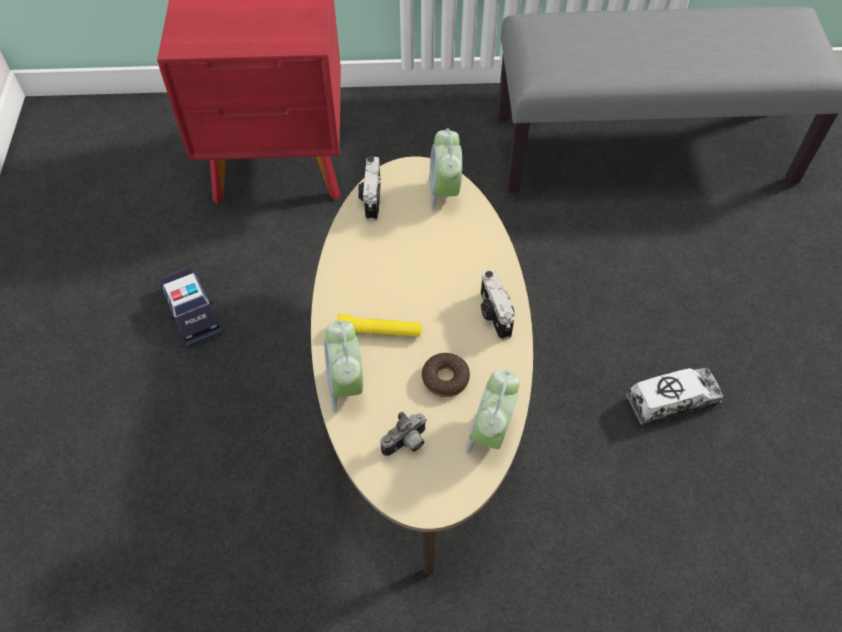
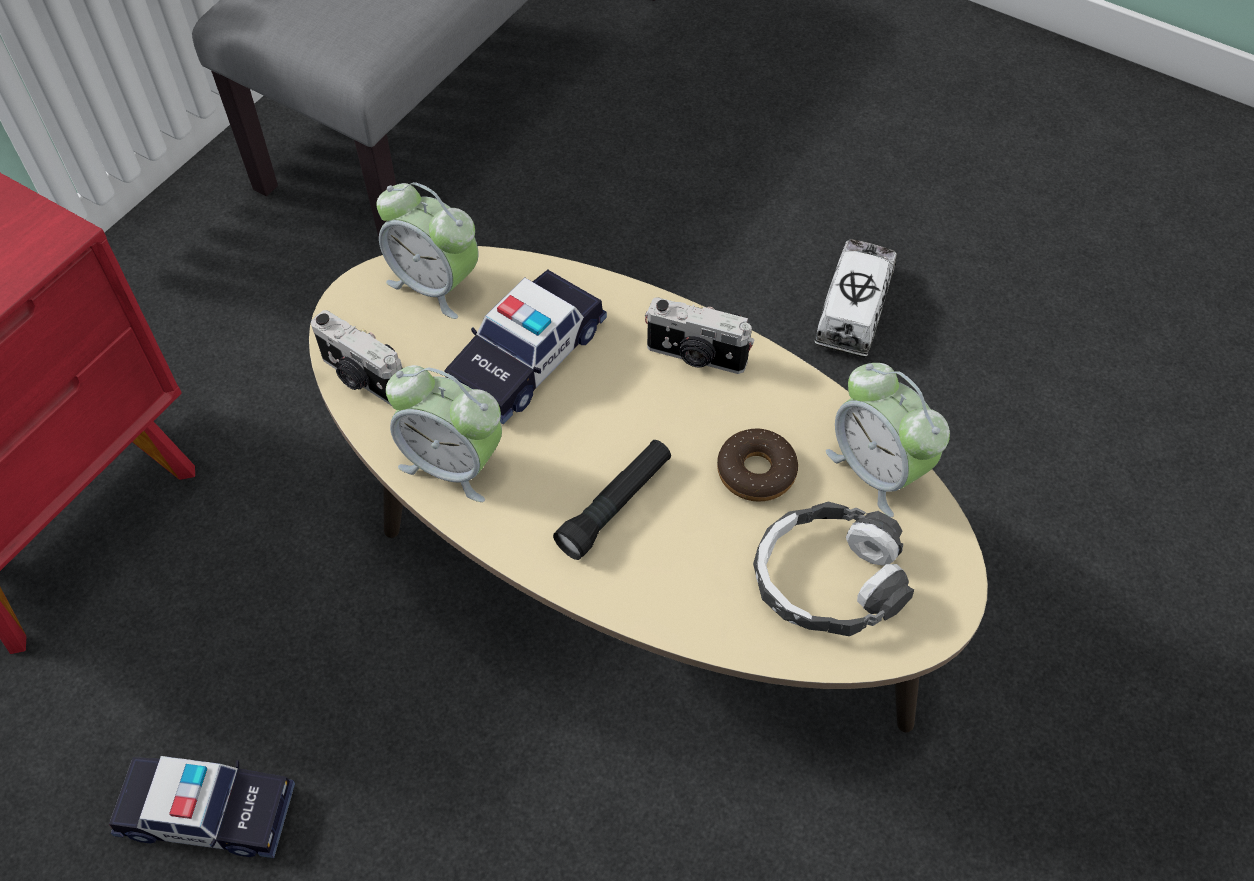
camera: 55 degrees left, 0 degrees up
alarm clock [324,320,363,412] -> alarm clock moved to [386,365,502,502]
yellow flashlight [337,314,421,337] -> black flashlight [553,440,671,560]
camera [380,412,427,456] -> headphones [753,501,914,636]
none -> toy car [444,270,607,425]

